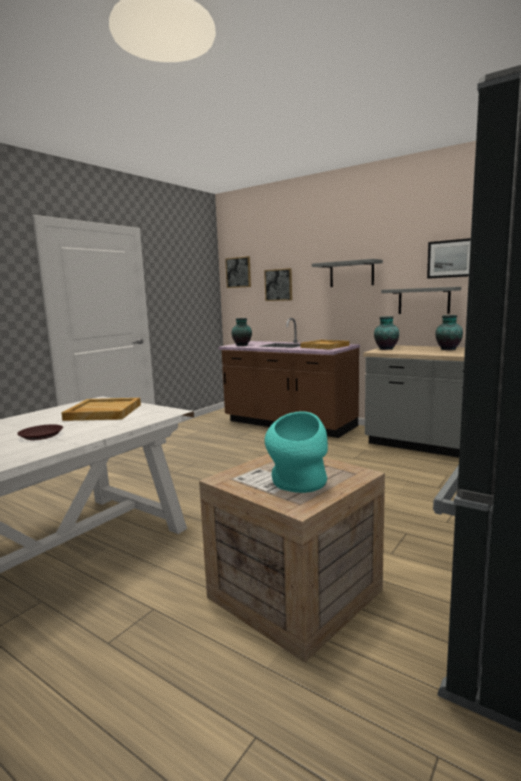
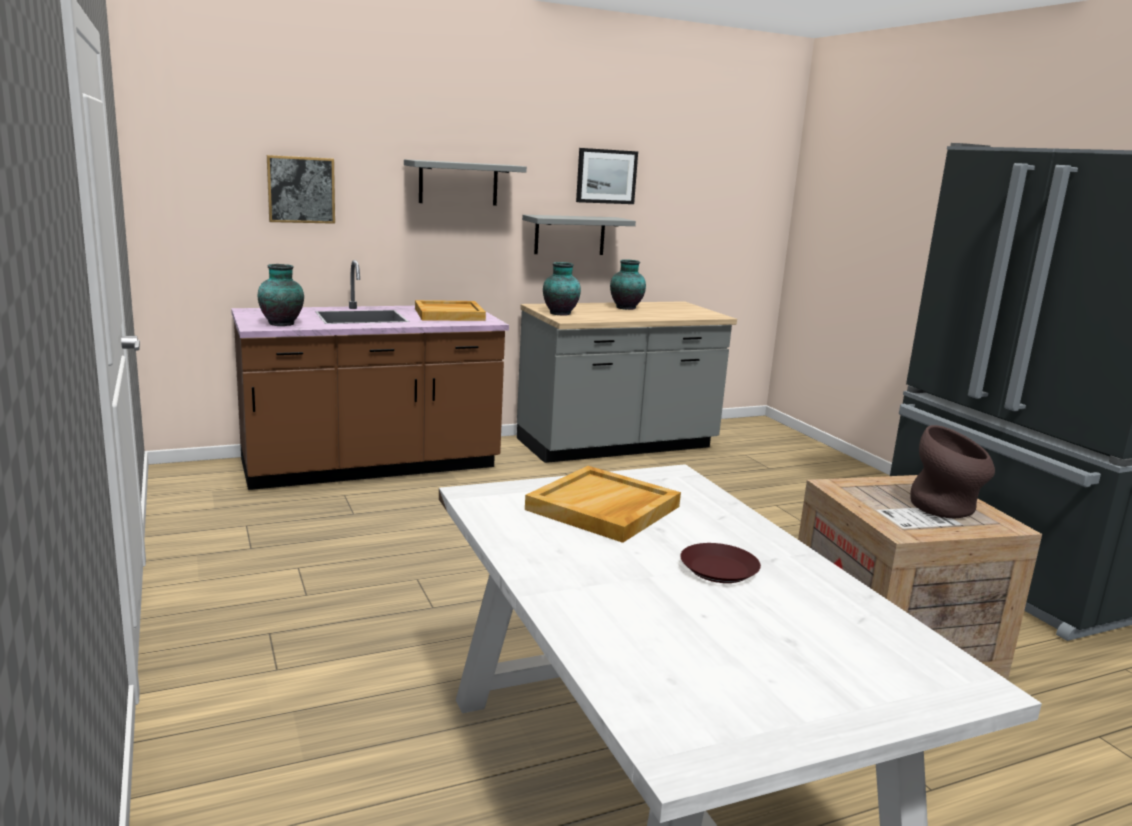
camera: 60 degrees left, 5 degrees up
picture [225,256,251,288] -> none
turquoise vase [265,411,328,493] -> brown vase [910,425,995,518]

